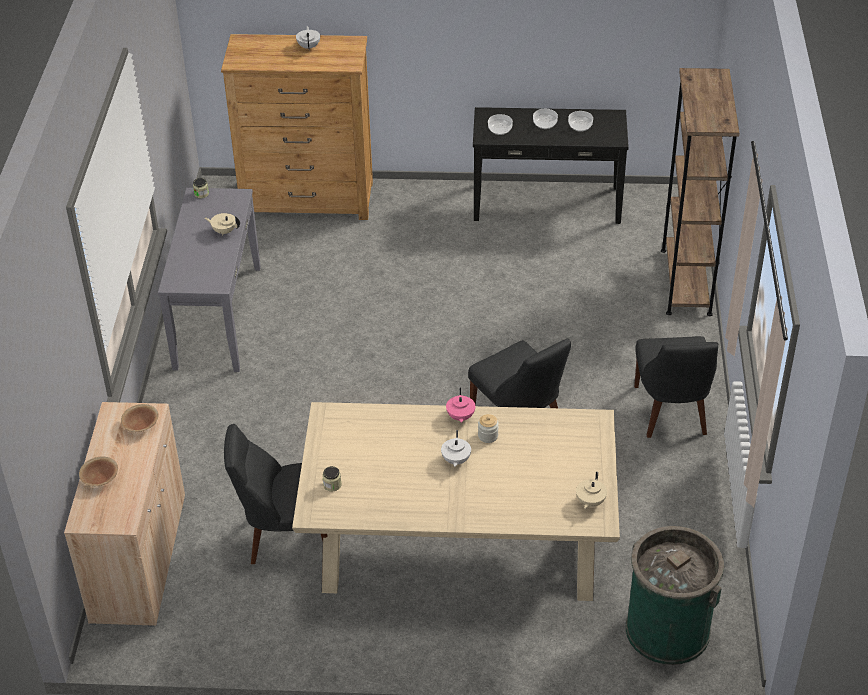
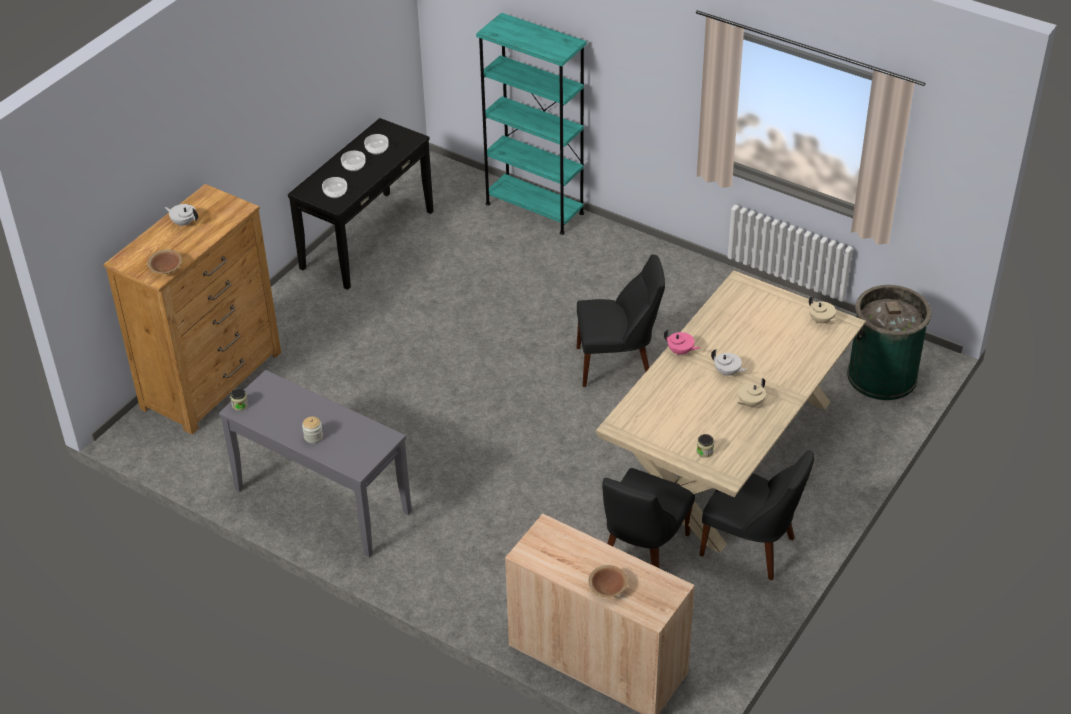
camera: 60 degrees left, 0 degrees up
brown bowl [121,404,158,432] -> brown bowl moved to [147,249,182,274]
beige teapot [205,213,240,235] -> beige teapot moved to [737,378,766,407]
jar [478,414,499,443] -> jar moved to [302,416,323,444]
black chair [634,336,718,438] -> black chair moved to [700,450,815,580]
brown bookcase [661,68,739,316] -> turquoise bookcase [476,13,587,235]

